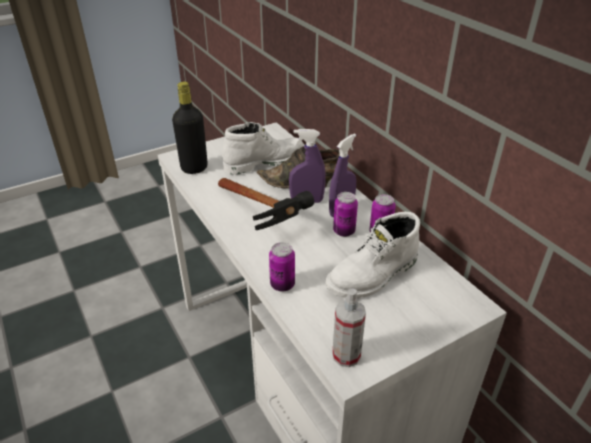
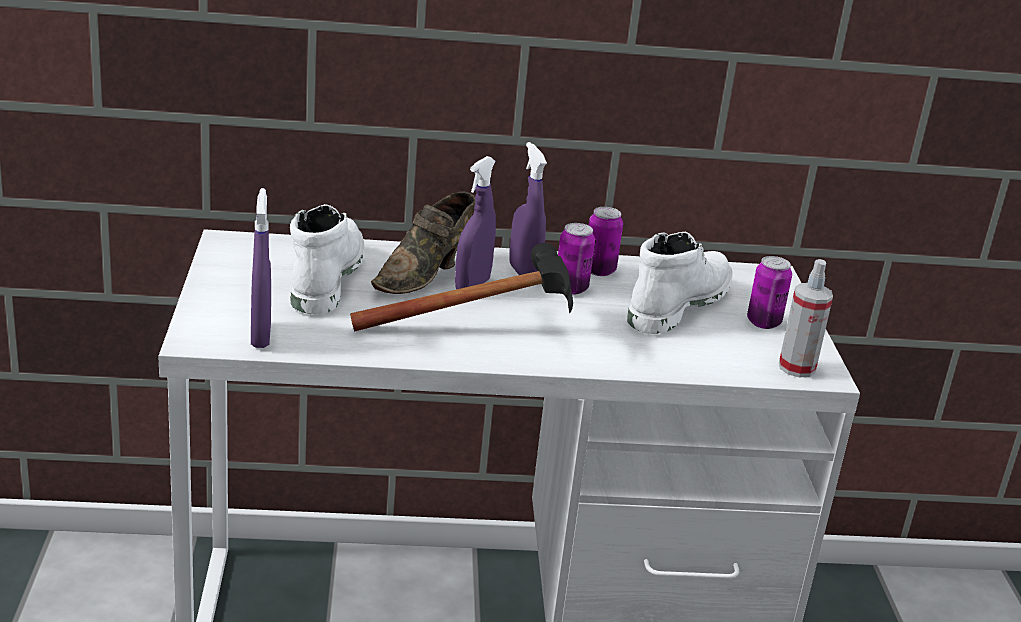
camera: 65 degrees left, 10 degrees down
black bottle [172,82,208,174] -> purple spray bottle [251,188,271,348]
can [269,242,295,292] -> can moved to [747,256,792,329]
white boot [325,212,420,298] -> white boot turned 135 degrees counterclockwise [627,232,733,334]

